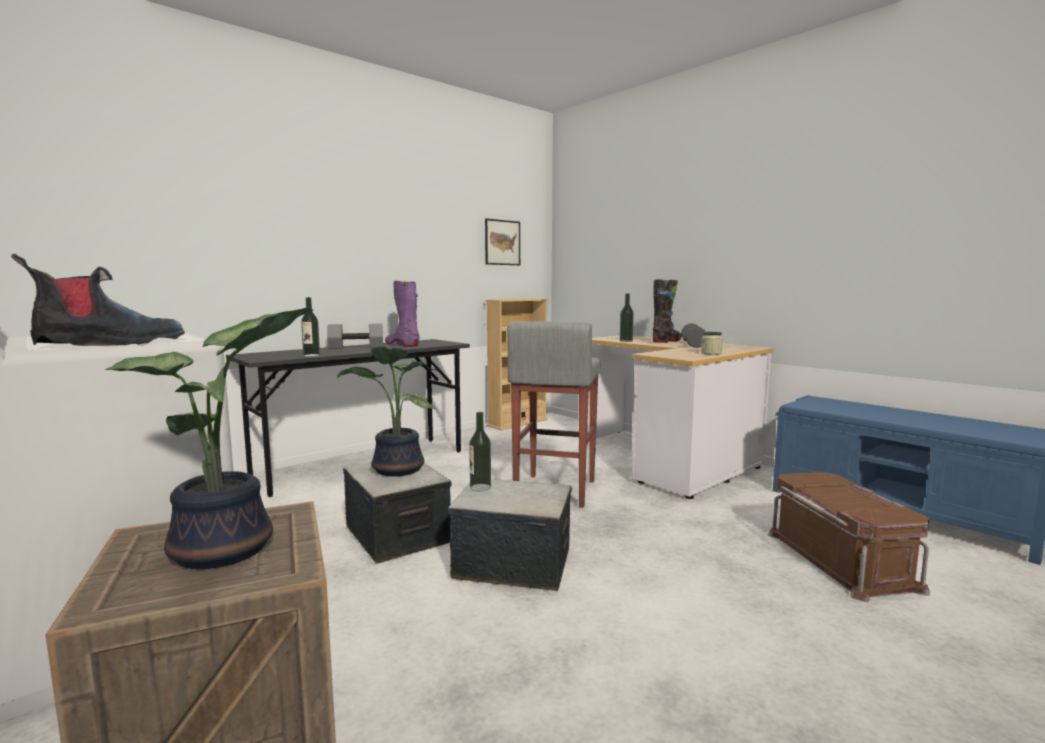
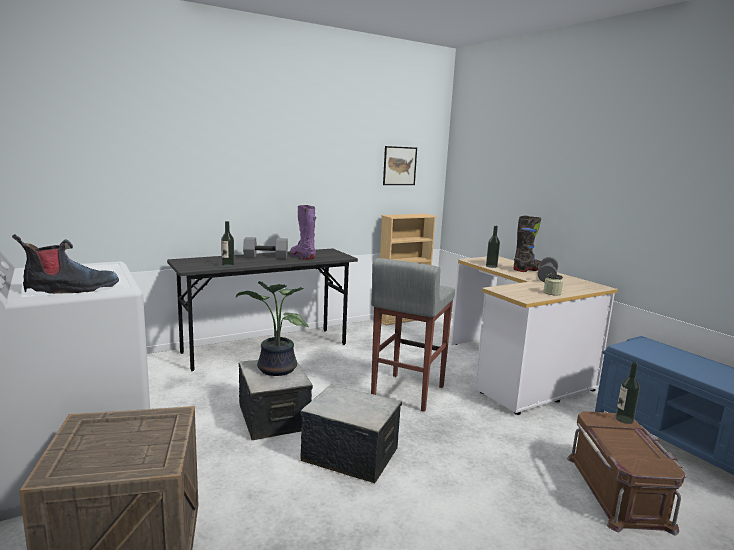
camera: 10 degrees right, 5 degrees up
potted plant [105,308,313,569] -> none
bottle [469,412,491,491] -> bottle moved to [615,362,640,424]

